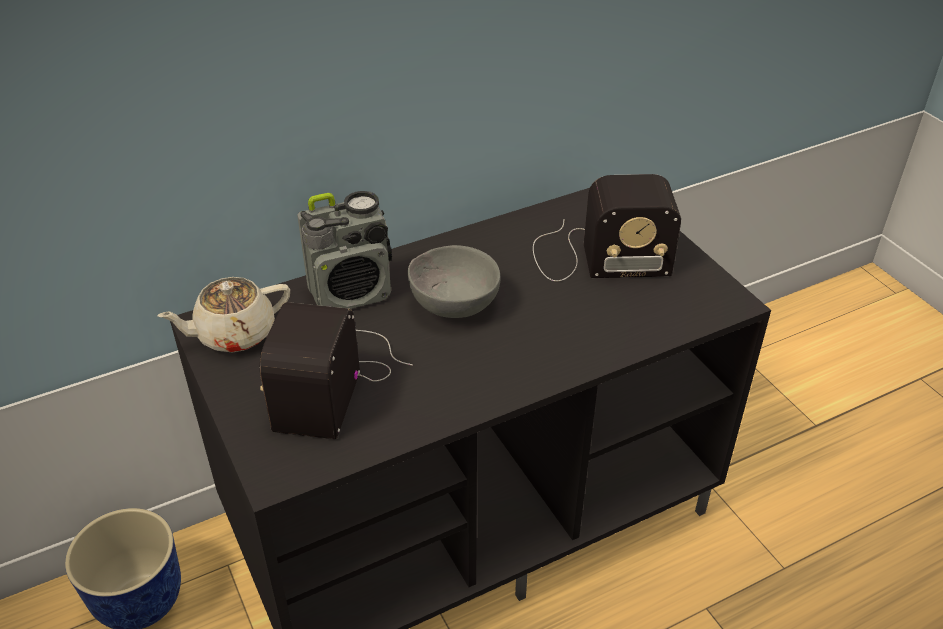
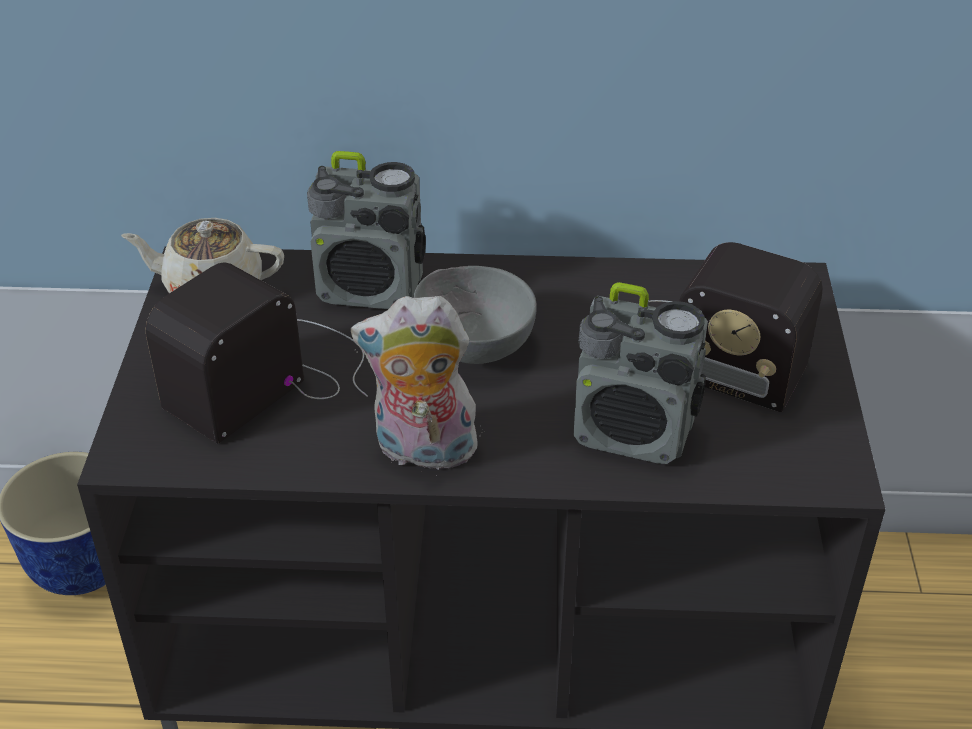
camera: 30 degrees right, 0 degrees up
none -> plush toy [351,296,485,476]
none -> radio [574,282,708,464]

